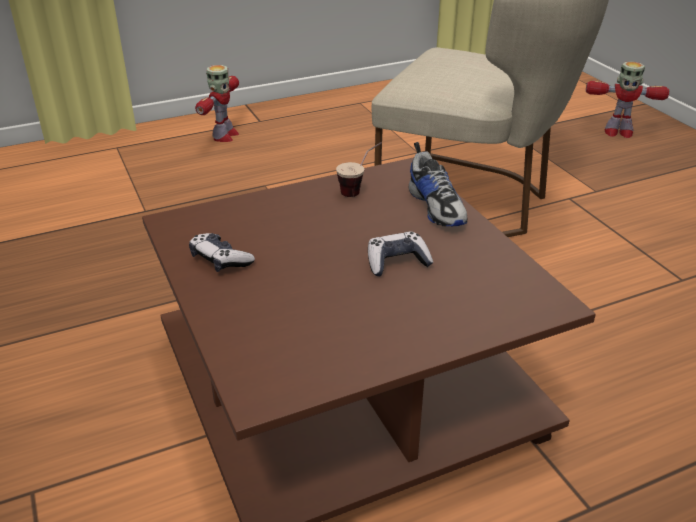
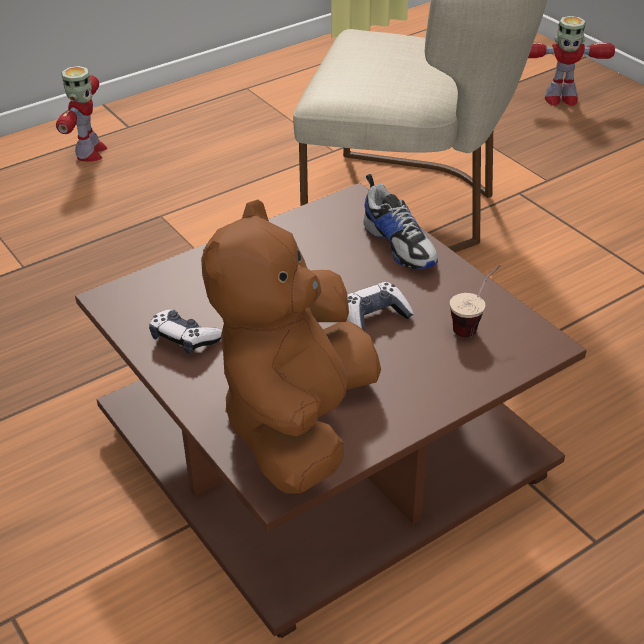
camera: 10 degrees left, 5 degrees up
cup [336,142,382,197] -> cup moved to [450,264,501,337]
none -> brown plush toy [201,200,381,494]

